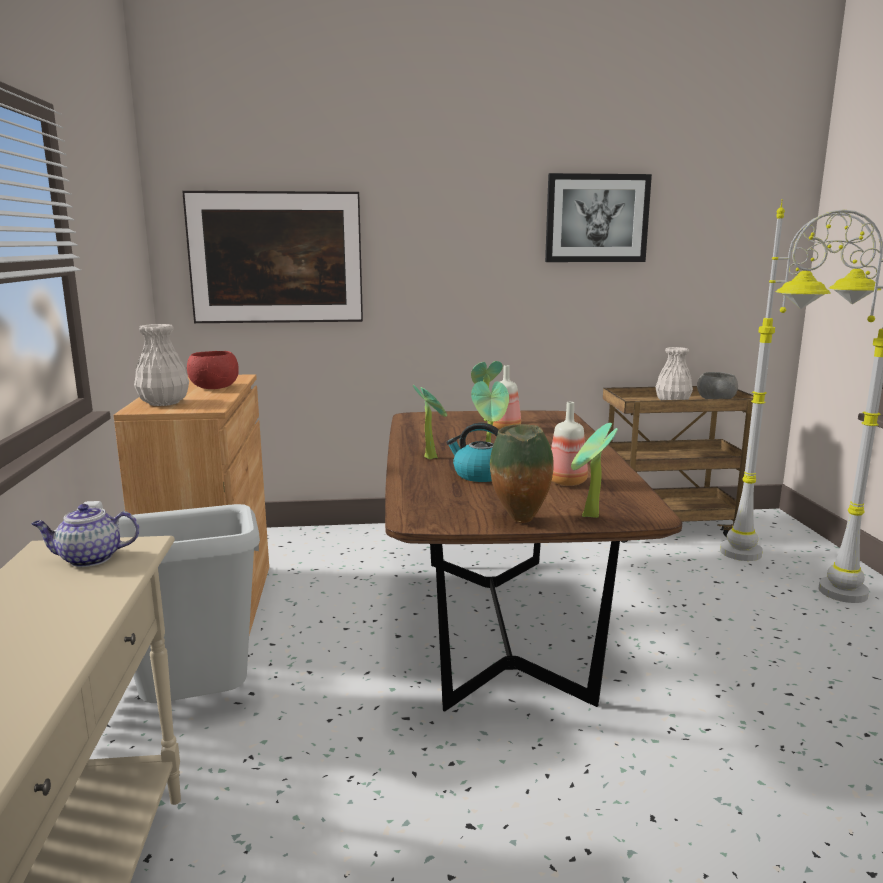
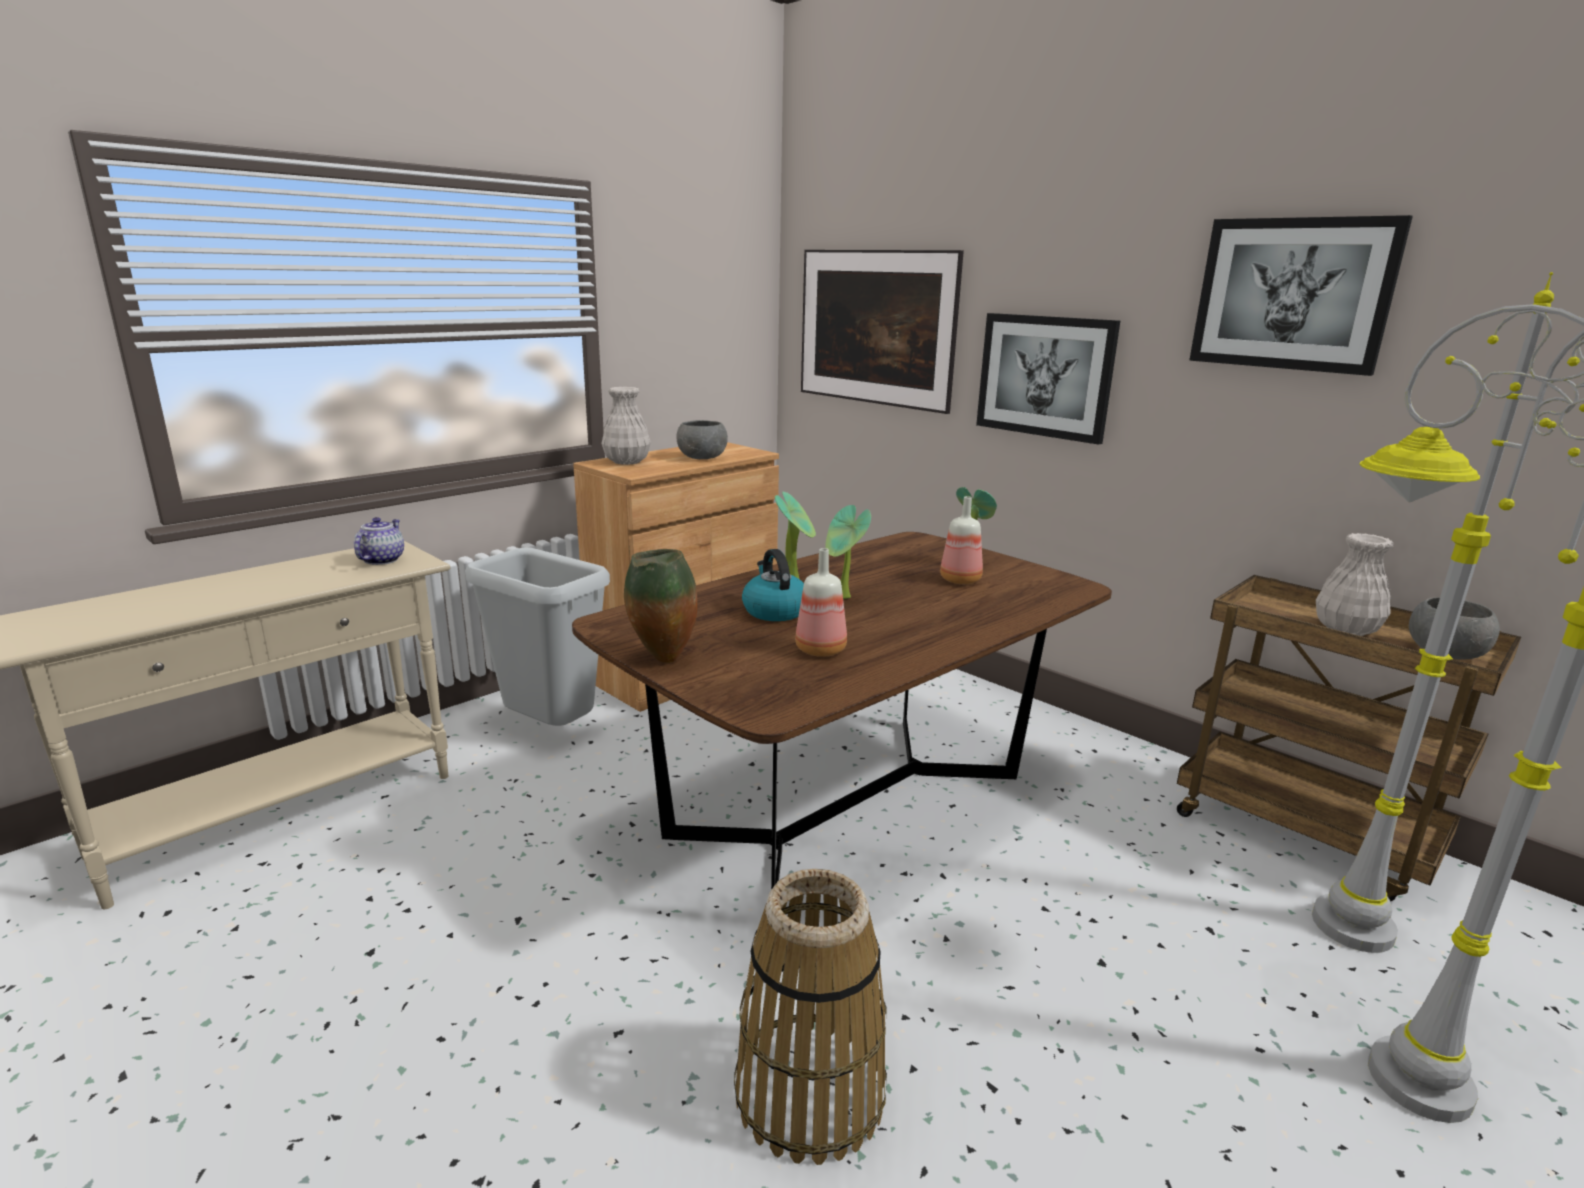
camera: 50 degrees right, 5 degrees up
teapot [32,504,139,567] -> teapot turned 60 degrees clockwise [354,517,404,565]
red bowl [187,351,239,389] -> grey bowl [676,420,728,459]
potted plant [571,423,618,518] -> none
none -> basket [734,869,887,1165]
none -> picture [976,313,1120,445]

